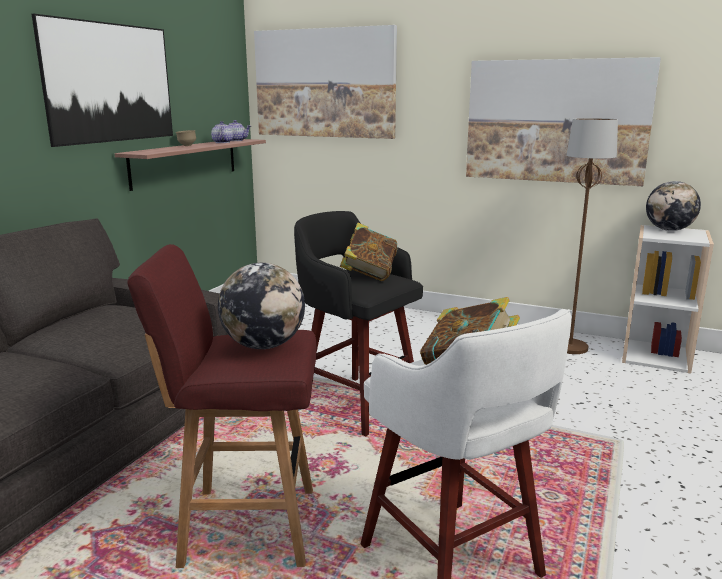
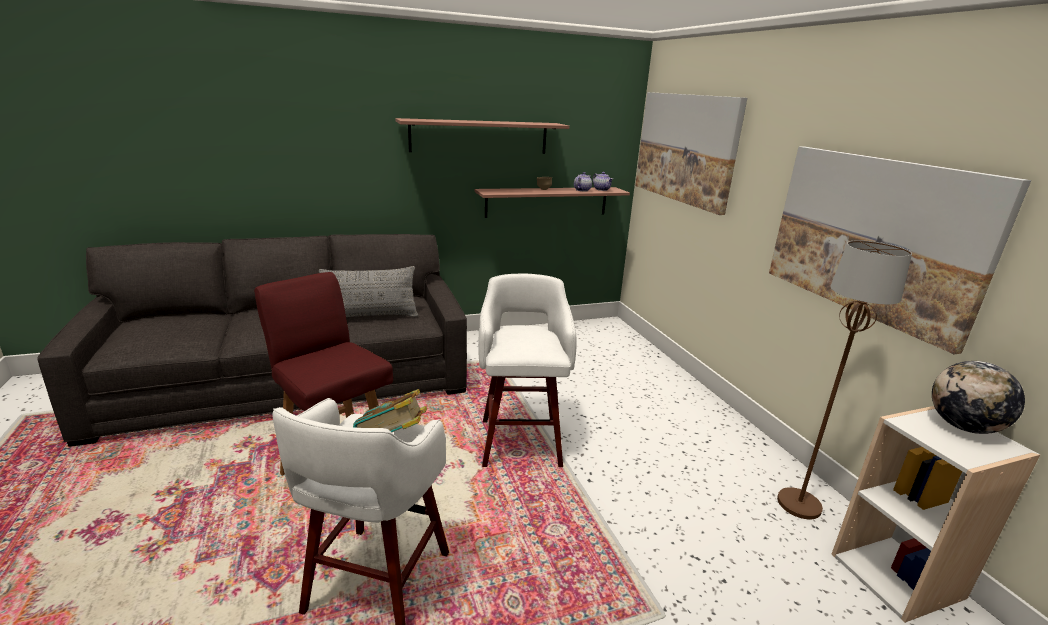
camera: 45 degrees right, 5 degrees up
picture [32,14,173,147] -> shelf [396,118,569,154]
globe [218,263,305,349] -> none
black stool [294,211,423,436] -> white stool [478,273,577,467]
book [340,223,398,281] -> none
none -> grey pillow [319,266,418,317]

